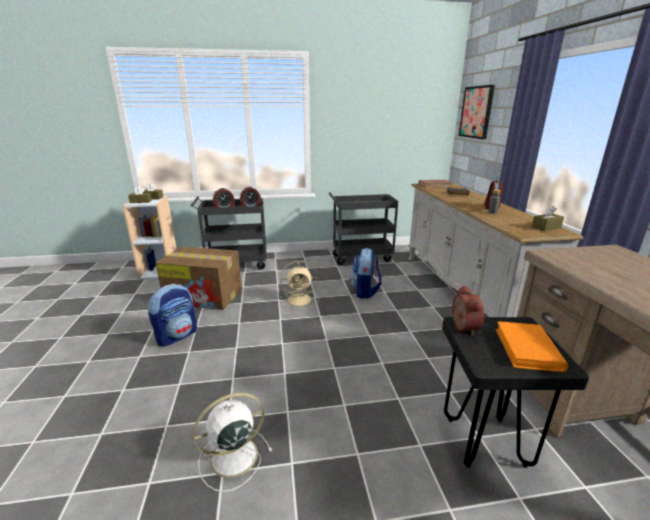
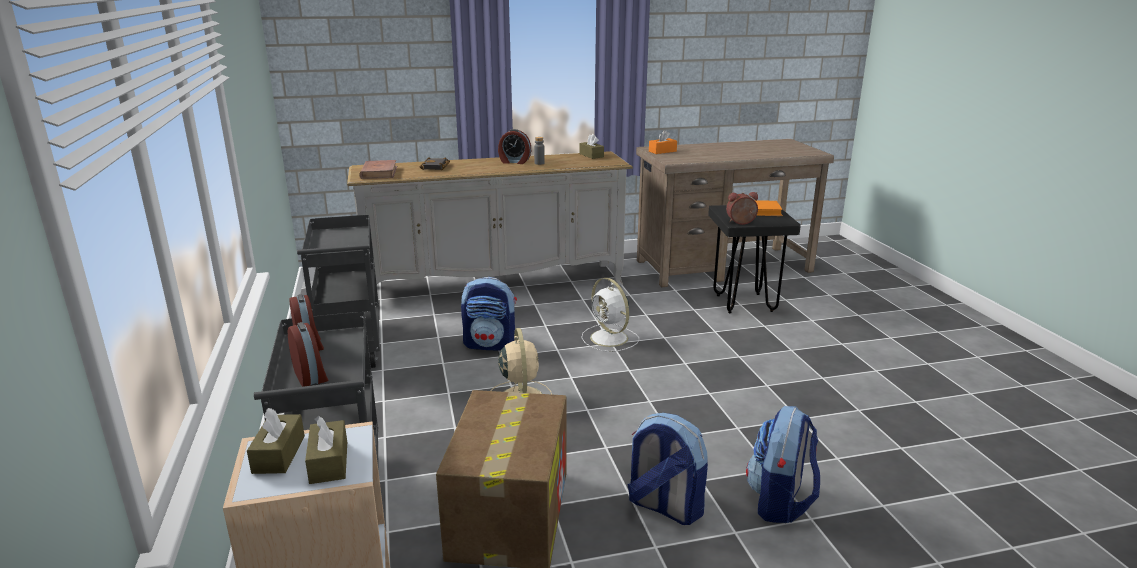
camera: 95 degrees left, 0 degrees up
white fan [193,393,272,492] -> white fan moved to [581,278,639,352]
picture [459,85,495,139] -> none
none -> orange tissue box [649,130,677,154]
none -> backpack [746,406,820,523]

